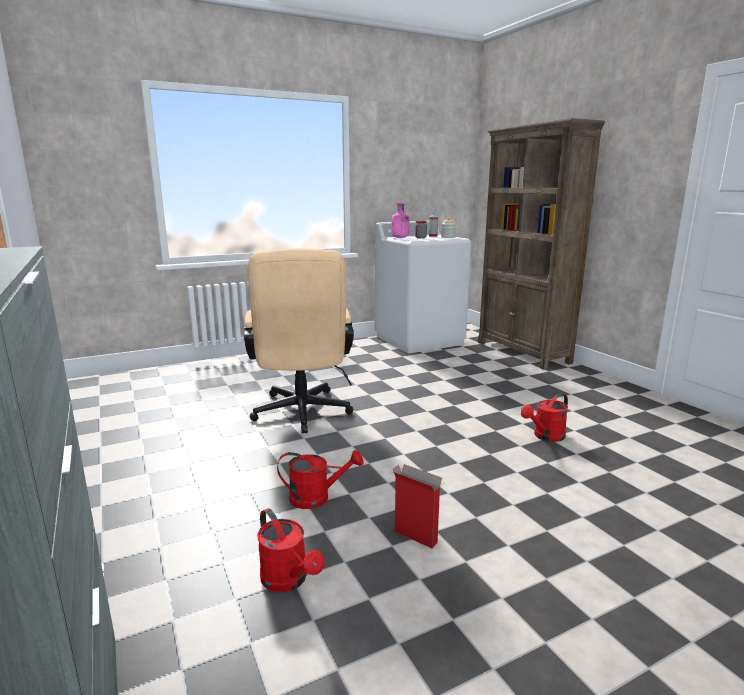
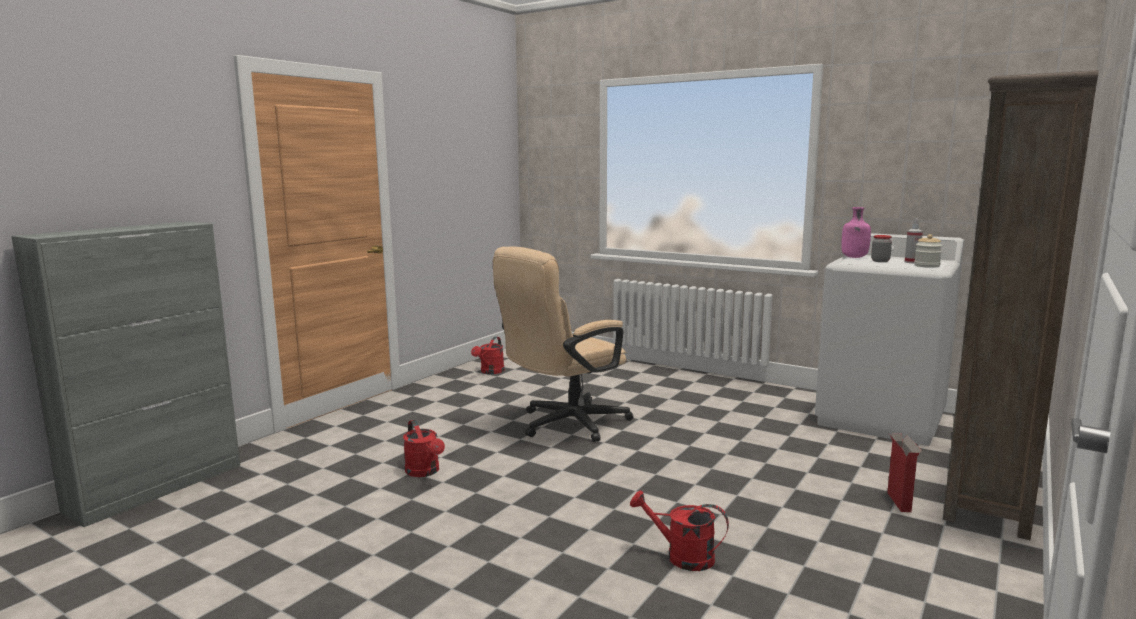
camera: 60 degrees right, 5 degrees down
red watering can [257,508,324,592] -> red watering can moved to [471,337,504,374]
cardboard box [393,464,445,548] -> cardboard box moved to [887,433,922,512]

